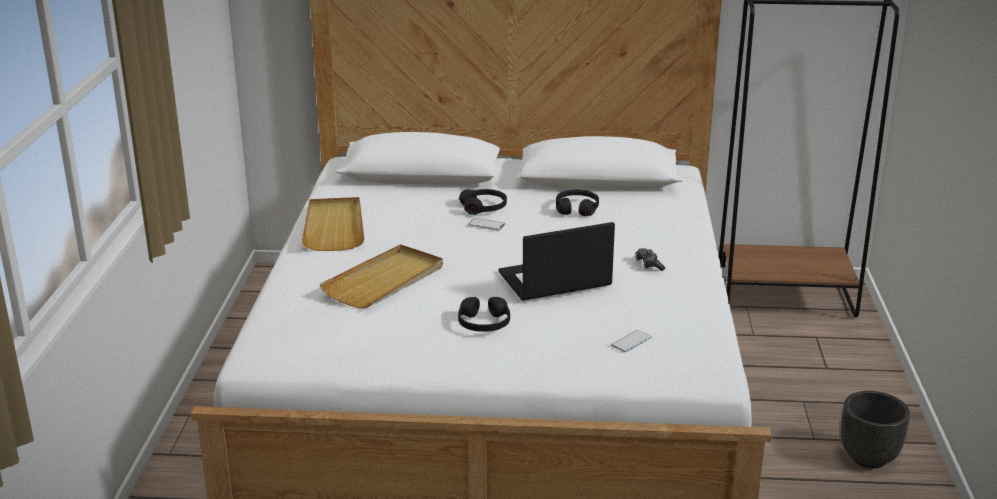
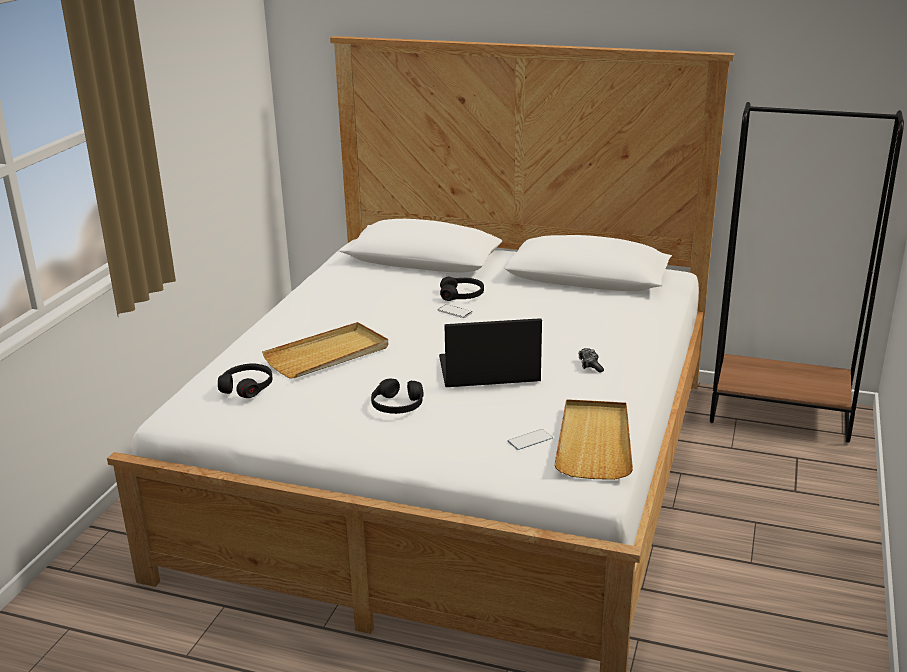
camera: 15 degrees right, 0 degrees up
beige tray [302,197,364,251] -> beige tray moved to [554,399,633,480]
black headphones [556,189,599,216] -> black headphones moved to [218,363,272,398]
black planter [841,391,910,468] -> none

